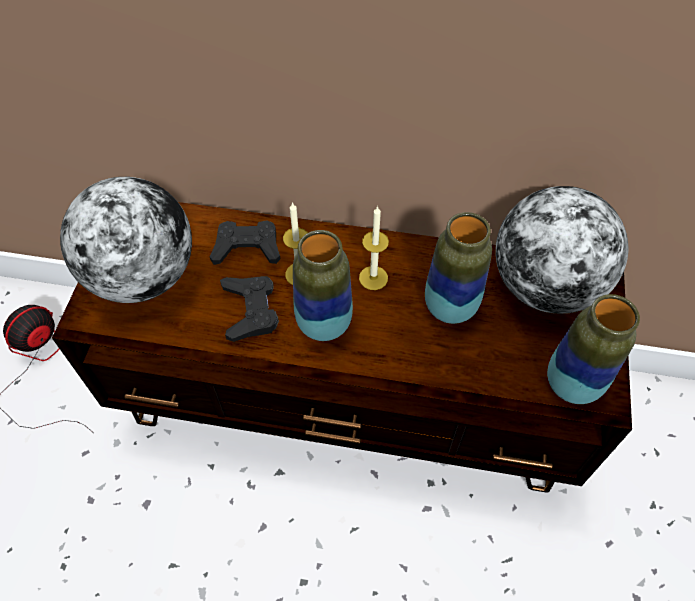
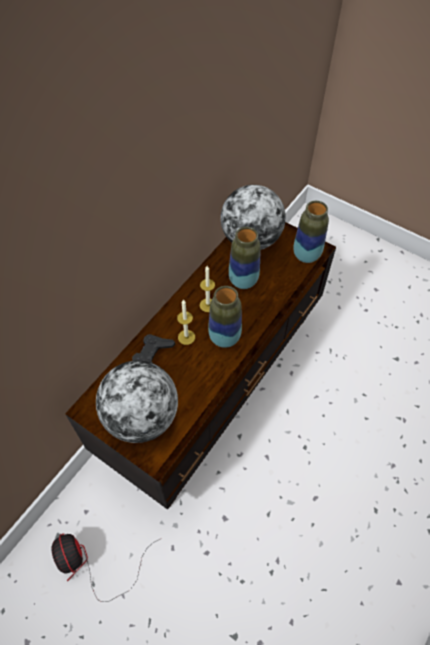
camera: 65 degrees left, 0 degrees up
black game controller [220,276,279,342] -> none

